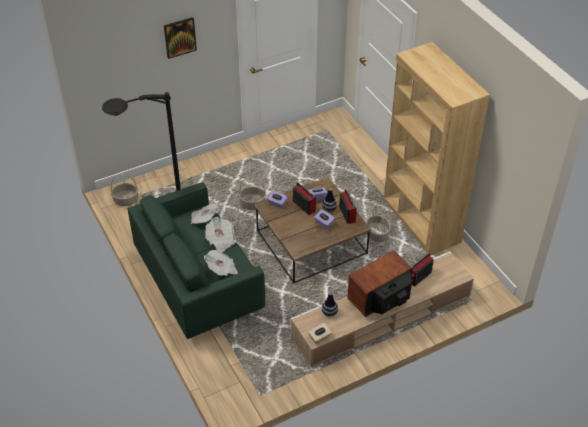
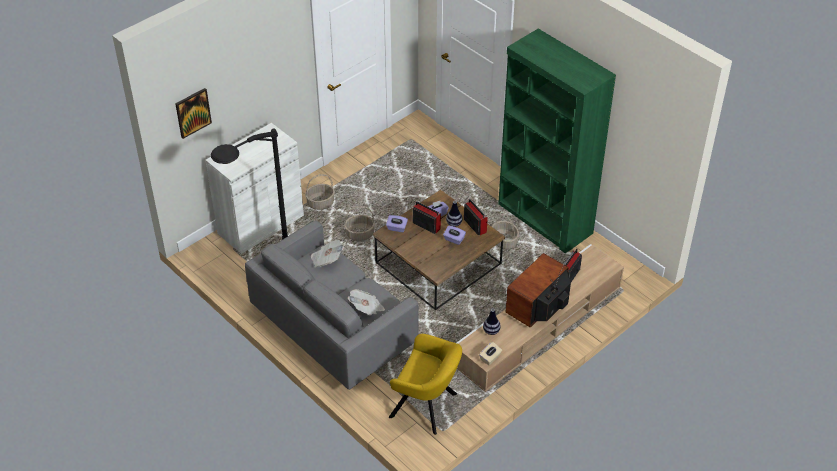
camera: 15 degrees left, 0 degrees up
basket [111,174,138,206] -> basket moved to [305,174,335,210]
green sofa [128,183,265,339] -> grey sofa [245,220,419,390]
picture [164,17,197,59] -> picture moved to [175,88,212,139]
newspaper [205,217,235,252] -> none
brown bookcase [384,42,490,255] -> green bookcase [498,29,616,253]
none -> white cabinet [205,123,304,254]
none -> yellow armchair [389,334,462,435]

